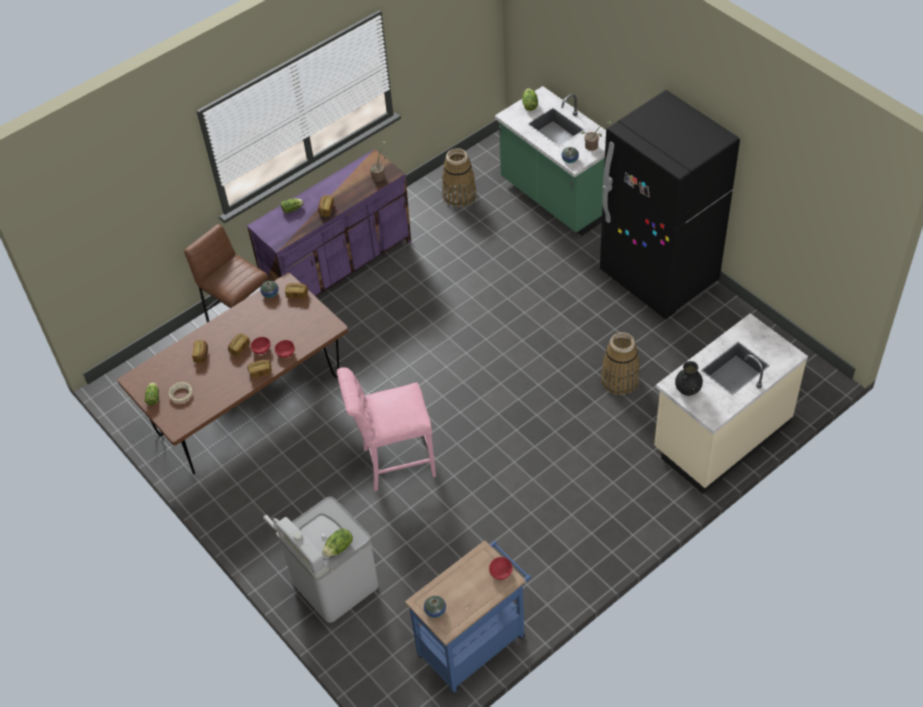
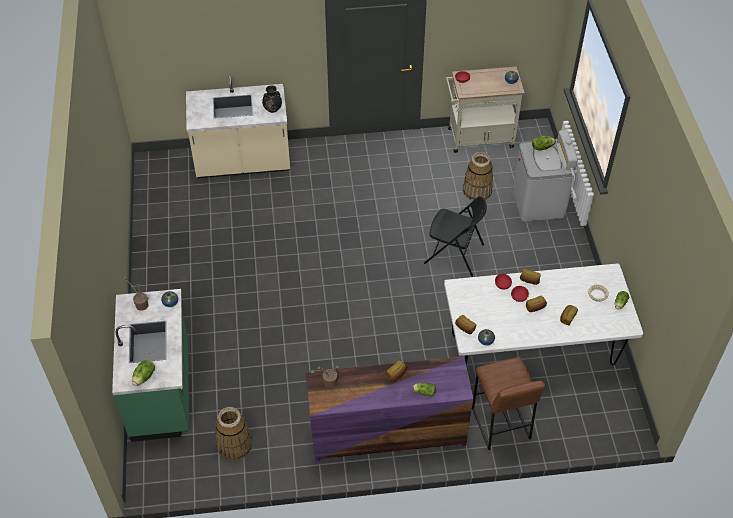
camera: 150 degrees left, 0 degrees up
brown dining table [118,273,348,474] -> white dining table [444,263,643,366]
pink stool [337,367,436,491] -> black chair [424,196,487,277]
blue cart [405,540,531,694] -> beige cart [445,67,525,153]
black fridge [600,90,740,319] -> none
basket [601,332,640,395] -> basket moved to [463,152,493,201]

